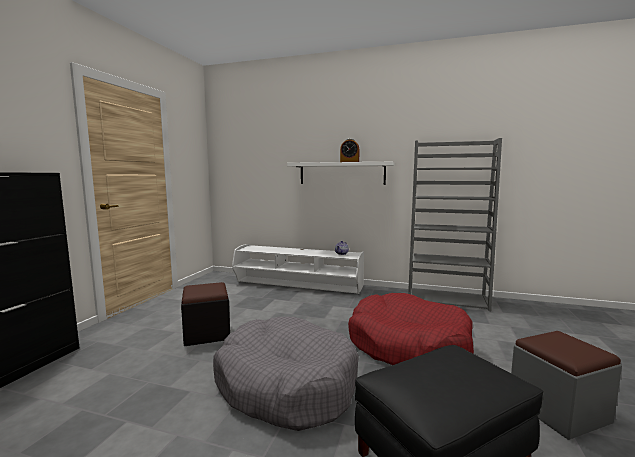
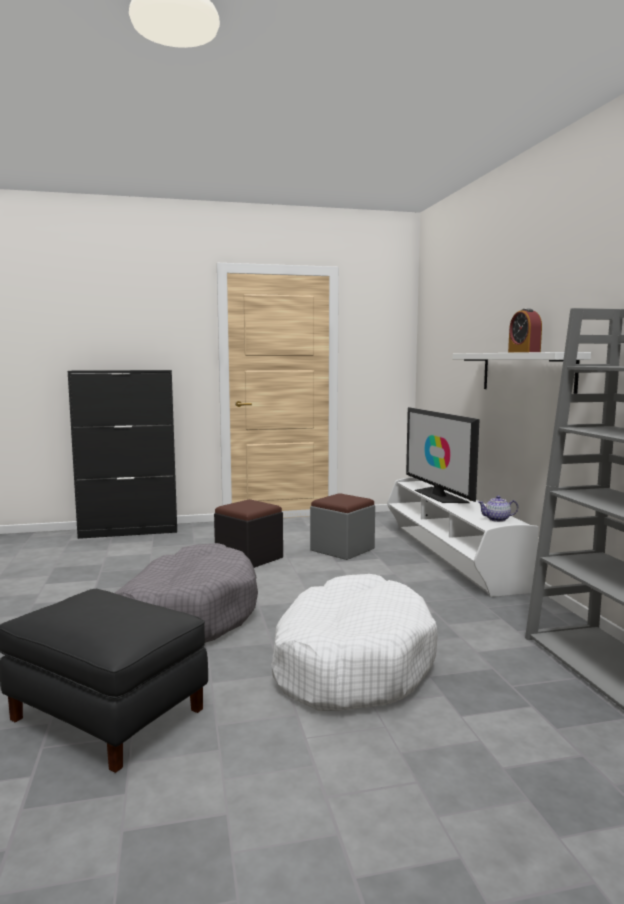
camera: 60 degrees right, 0 degrees up
red dog bed [348,293,474,365] -> white dog bed [271,574,437,711]
grey ottoman [511,331,622,440] -> grey ottoman moved to [310,493,375,560]
none -> television [406,407,480,503]

